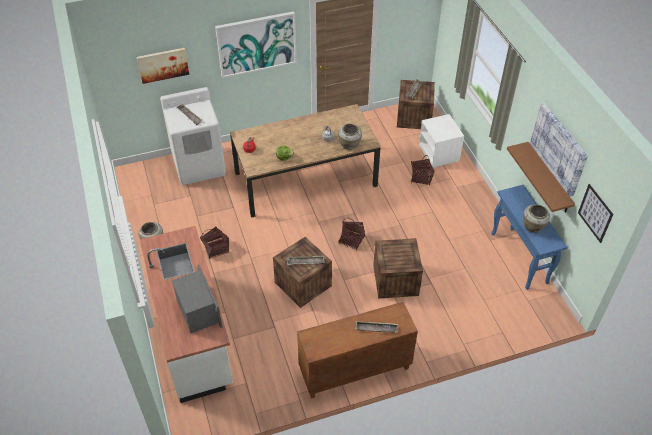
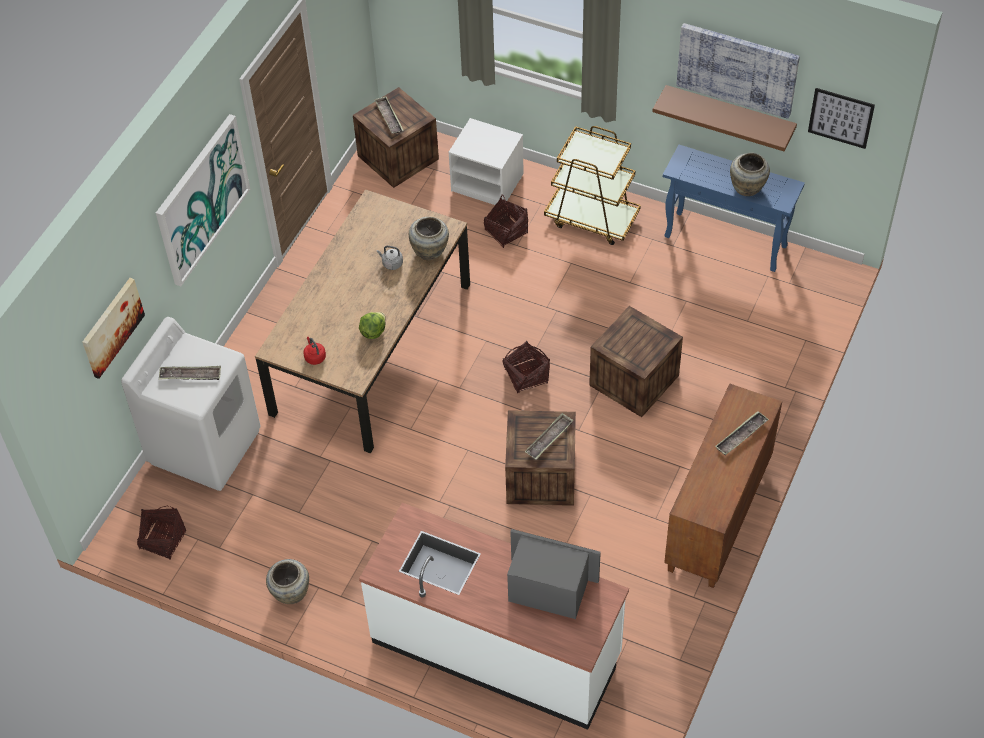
camera: 45 degrees left, 5 degrees up
basket [200,227,229,259] -> basket moved to [137,506,186,560]
none -> brown cart [544,126,641,245]

